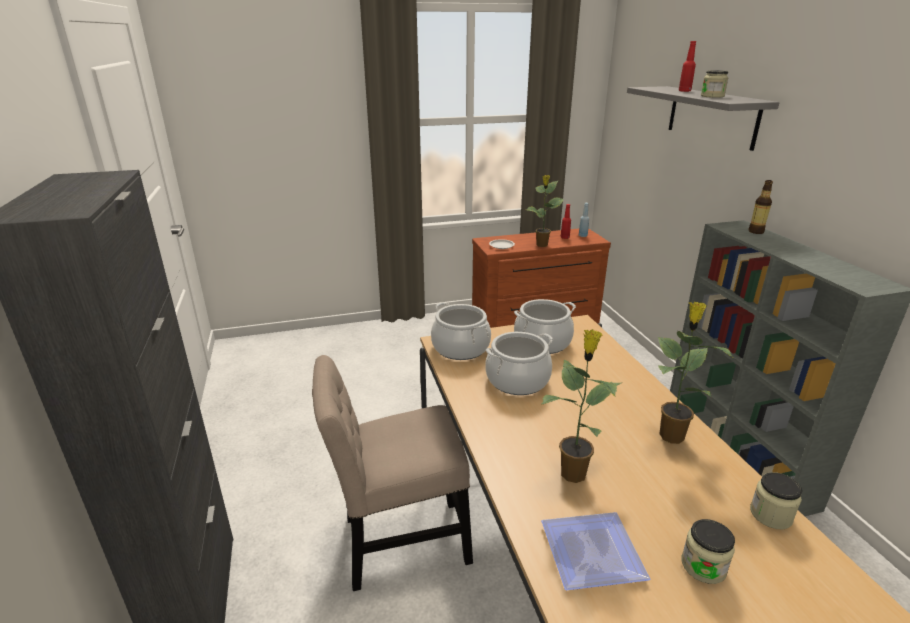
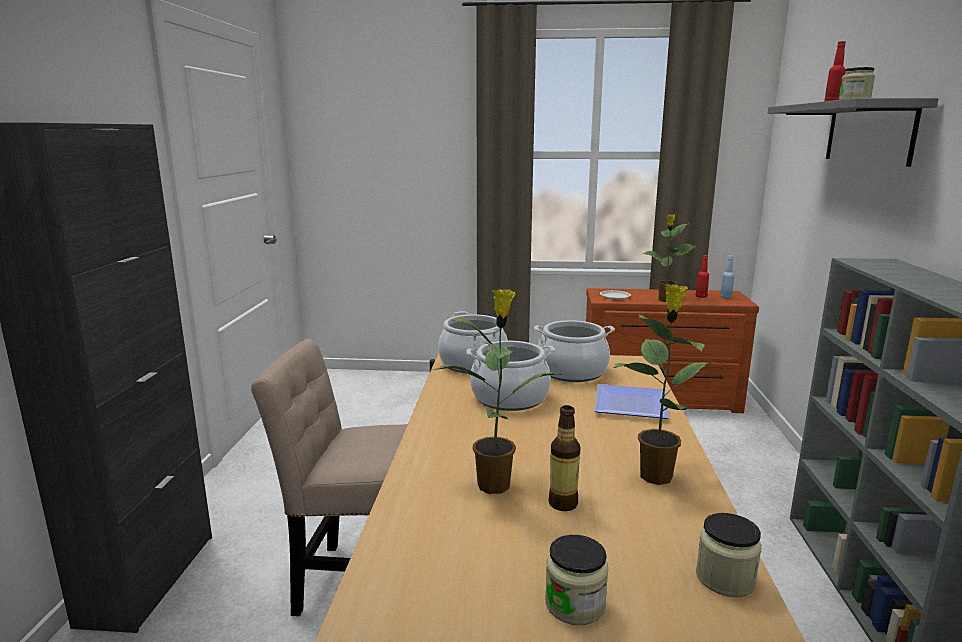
camera: 20 degrees right, 10 degrees down
plate [541,512,650,590] -> plate moved to [594,384,669,419]
bottle [748,180,773,234] -> bottle moved to [548,405,581,511]

